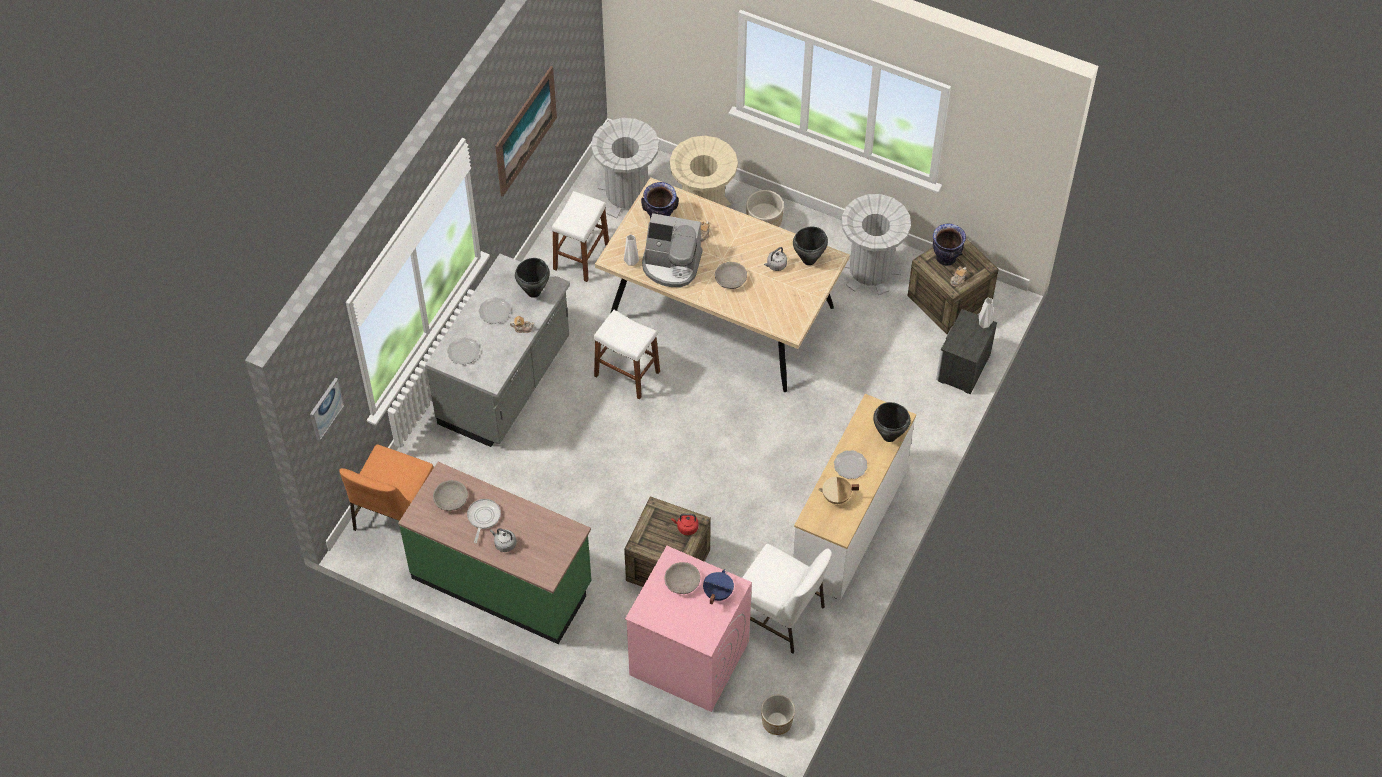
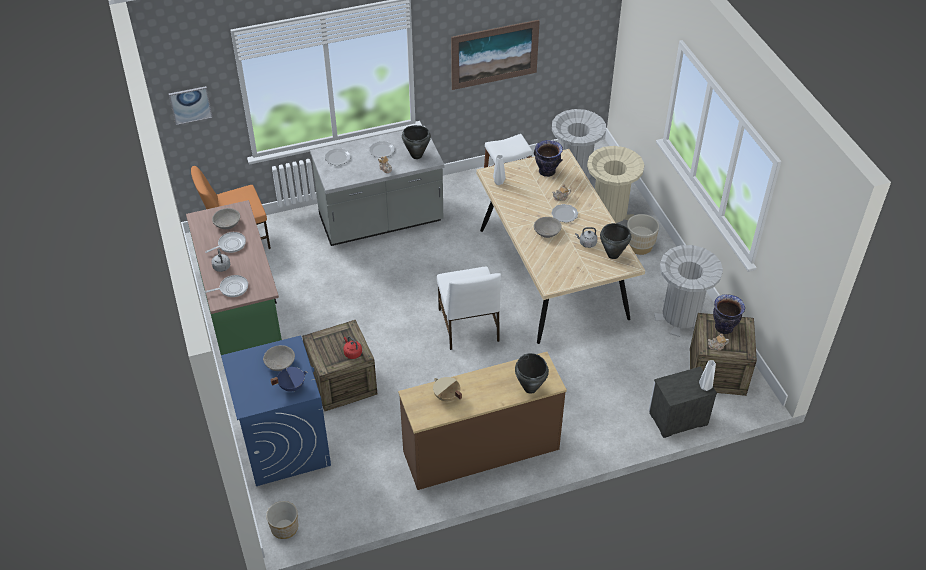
camera: 45 degrees right, 10 degrees down
white stool [594,310,660,399] -> none
pink washing machine [625,546,752,712] -> blue washing machine [221,336,331,486]
coffee machine [642,213,702,287] -> none
white chair [742,544,832,654] -> white chair moved to [437,267,501,350]
white dresser [793,394,916,600] -> brown dresser [398,352,567,490]
plate [834,450,867,479] -> plate moved to [552,204,578,223]
none -> frying pan [204,275,248,297]

